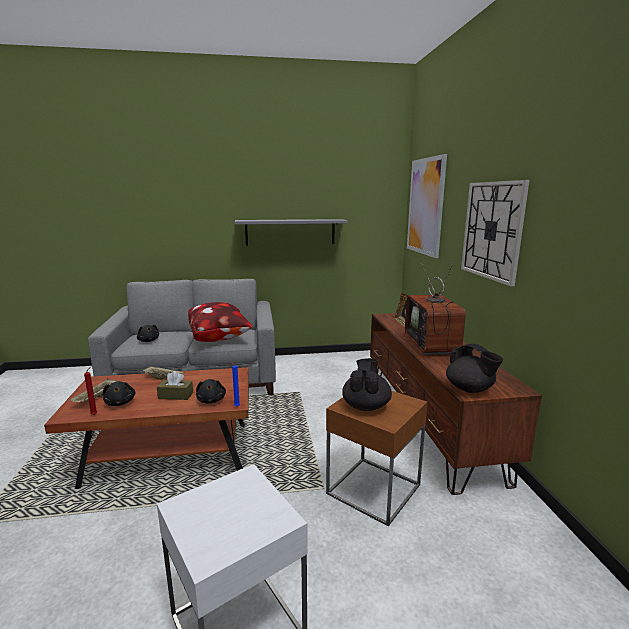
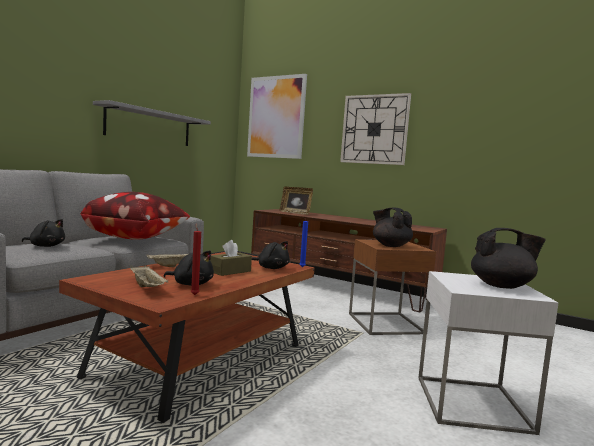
camera: 50 degrees left, 10 degrees down
television [405,262,466,355] -> none
black teapot [446,344,503,393] -> black teapot moved to [471,228,546,289]

